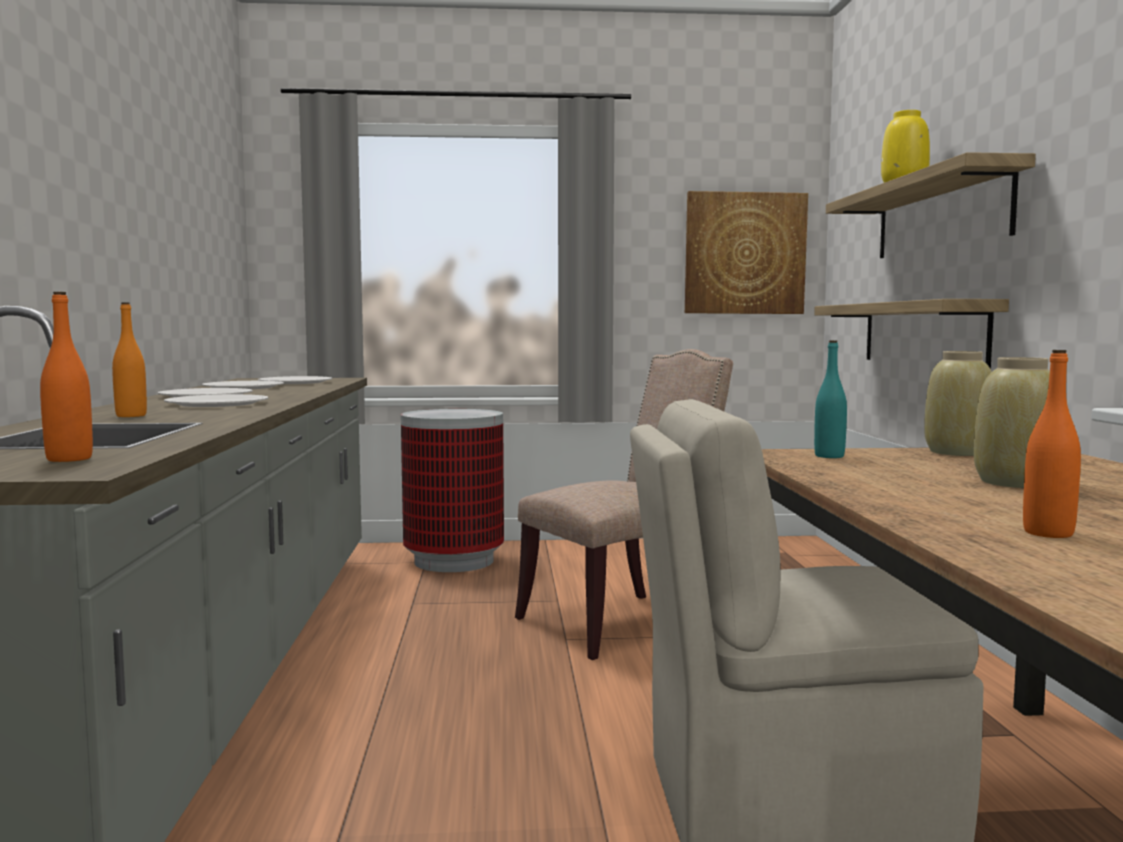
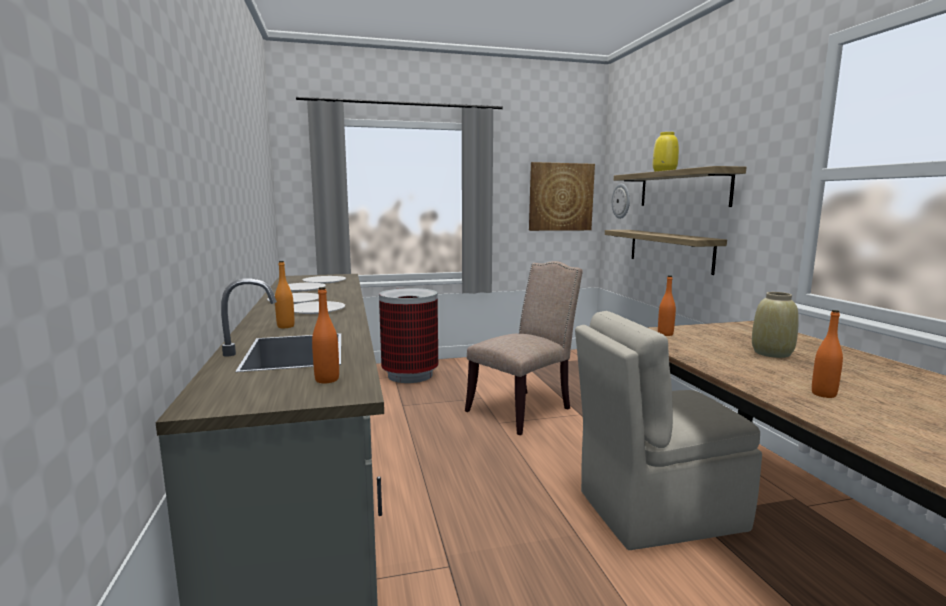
camera: 10 degrees left, 5 degrees up
turquoise bottle [814,340,847,458] -> orange bottle [658,275,676,336]
beige vase [924,351,992,456] -> none
none -> wall clock [612,184,630,219]

